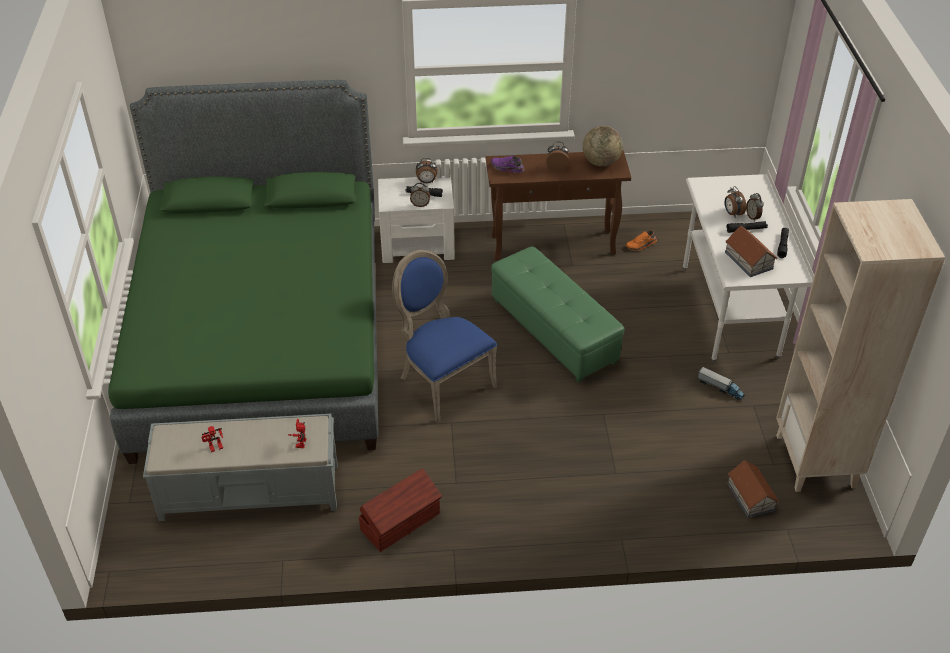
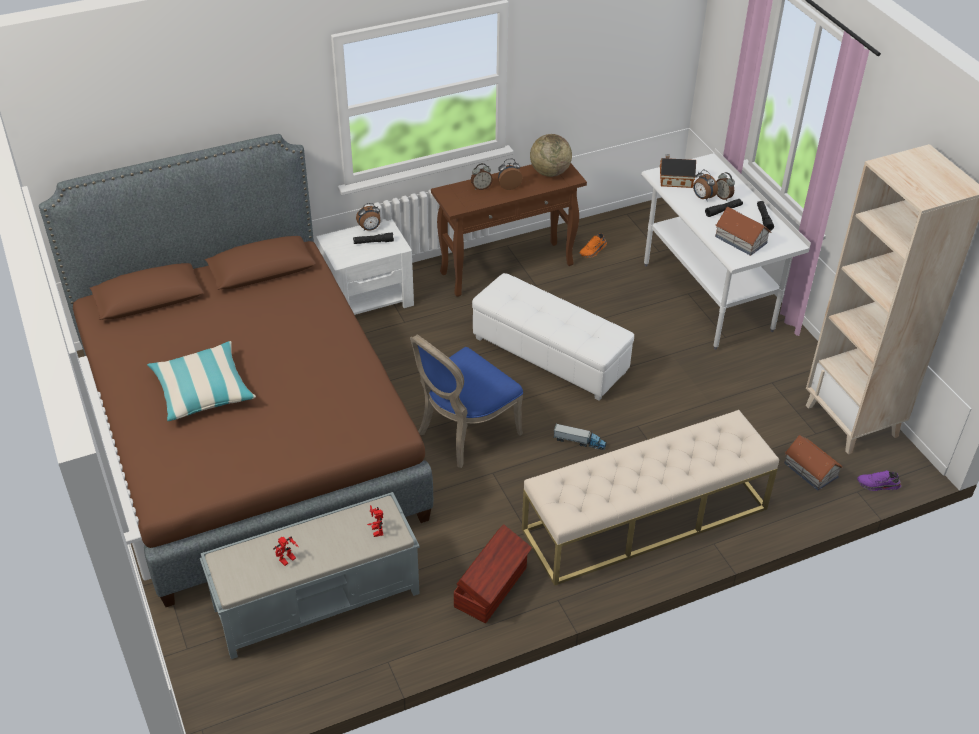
camera: 20 degrees left, 0 degrees up
green bed [108,80,379,464] -> brown bed [39,134,433,607]
blue chair [392,250,497,423] -> blue chair turned 75 degrees counterclockwise [410,335,523,468]
alarm clock [410,183,430,207] -> alarm clock moved to [471,163,493,190]
purple shoe [491,155,525,173] -> purple shoe moved to [857,470,901,491]
green ottoman [491,247,625,382] -> white ottoman [472,273,634,400]
toy truck [697,367,745,400] -> toy truck moved to [554,424,607,450]
none -> pillow [147,341,256,421]
none -> beige bench [522,410,779,586]
none -> toy house [660,154,696,188]

